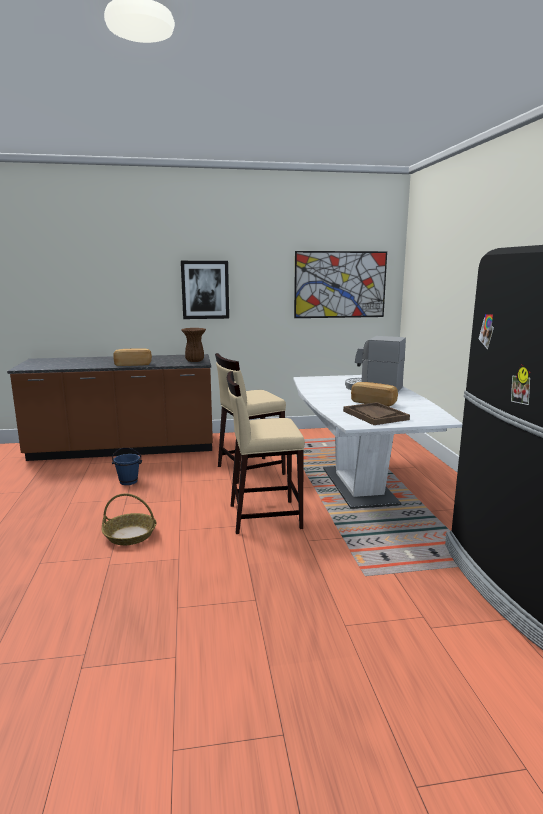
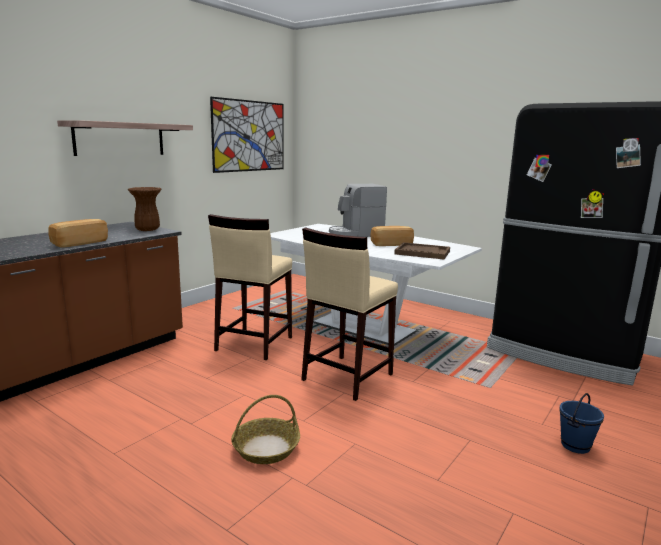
camera: 45 degrees left, 0 degrees up
blue bucket [112,448,142,485] -> blue bucket moved to [559,393,604,454]
picture [181,261,229,319] -> shelf [57,120,193,156]

